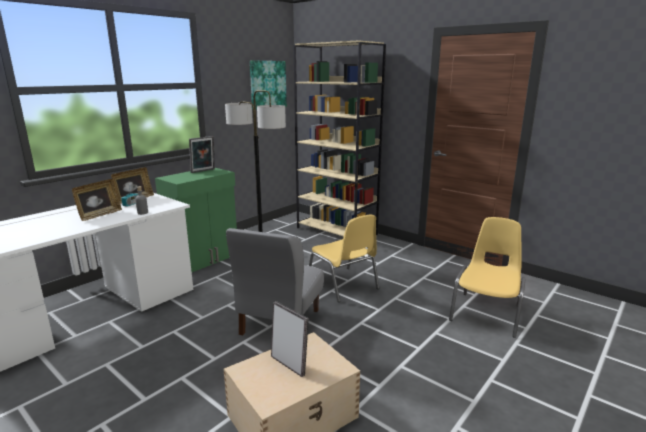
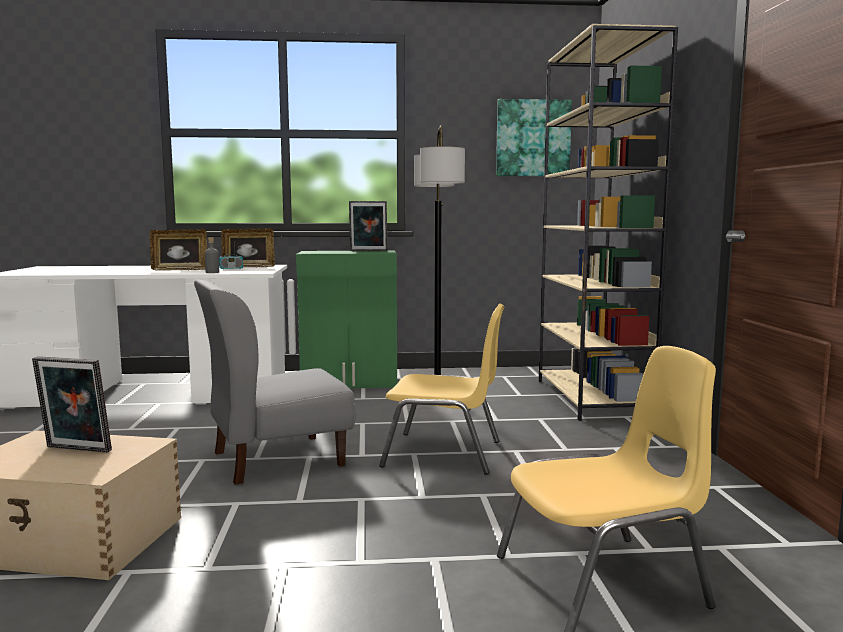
camera: 45 degrees right, 10 degrees down
picture frame [271,301,309,377] -> picture frame turned 105 degrees clockwise [32,356,112,453]
yellow chair [309,215,379,302] -> yellow chair turned 90 degrees counterclockwise [379,303,504,475]

